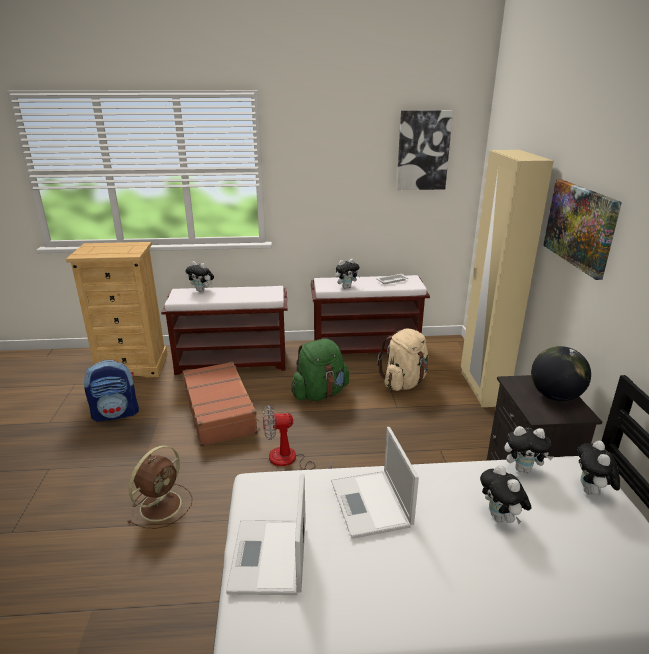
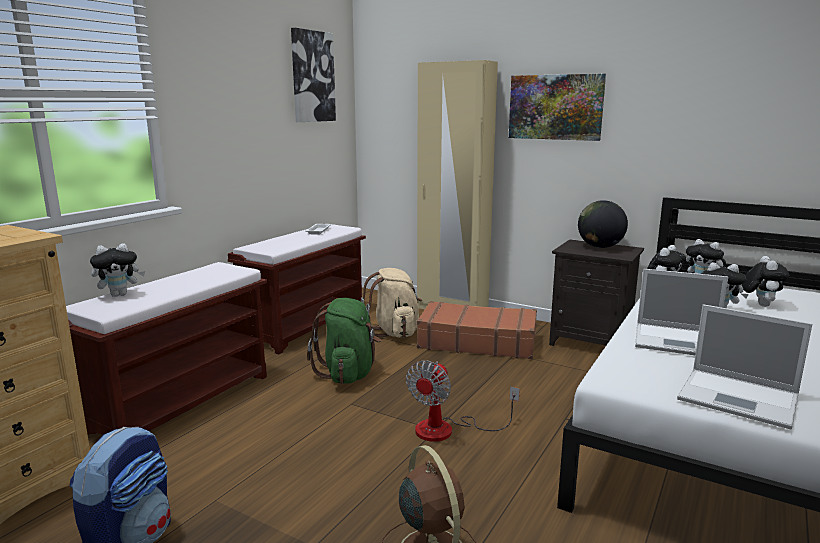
camera: 55 degrees left, 10 degrees down
brown suitcase [183,362,260,447] -> brown suitcase moved to [417,301,537,359]
plush toy [335,259,361,289] -> plush toy moved to [742,256,789,307]

